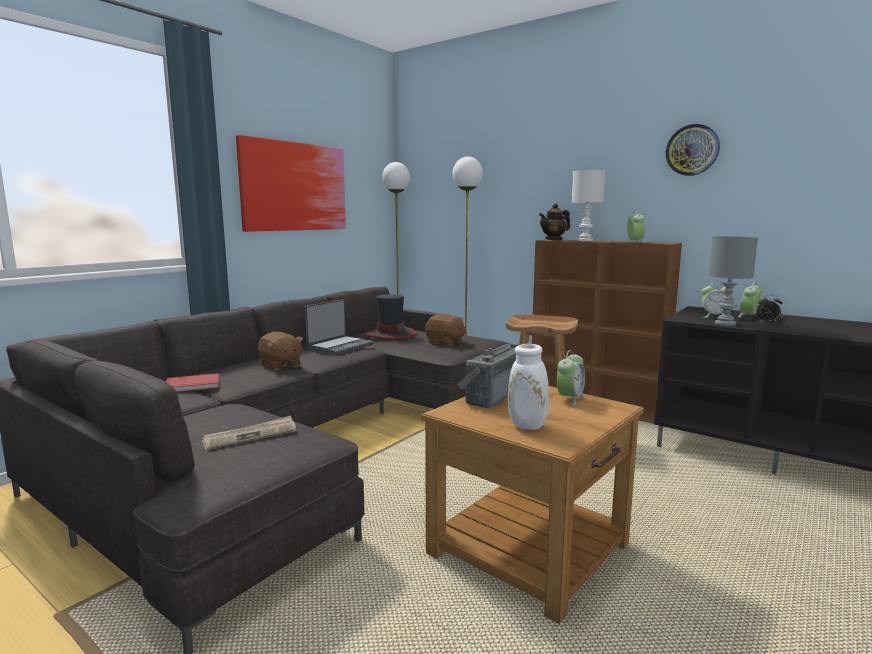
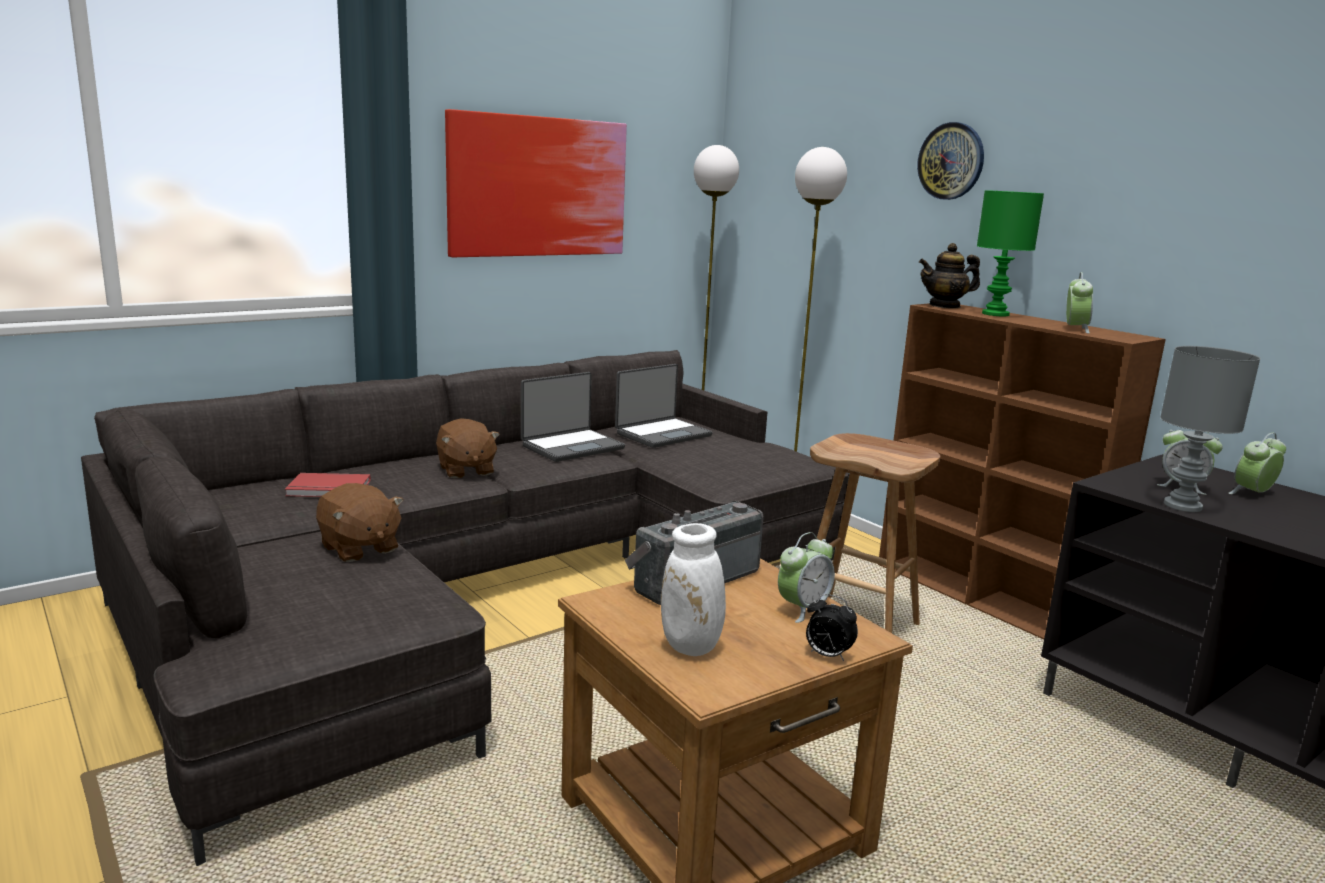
camera: 15 degrees right, 5 degrees up
newspaper [202,415,296,450] -> none
hat [365,294,417,340] -> laptop [615,364,713,448]
brown plush toy [425,314,466,346] -> brown plush toy moved to [316,483,403,562]
white table lamp [571,170,605,241] -> green table lamp [977,190,1044,316]
wall clock [666,124,720,176] -> wall clock moved to [917,122,984,200]
alarm clock [756,295,782,323] -> alarm clock moved to [806,594,858,661]

